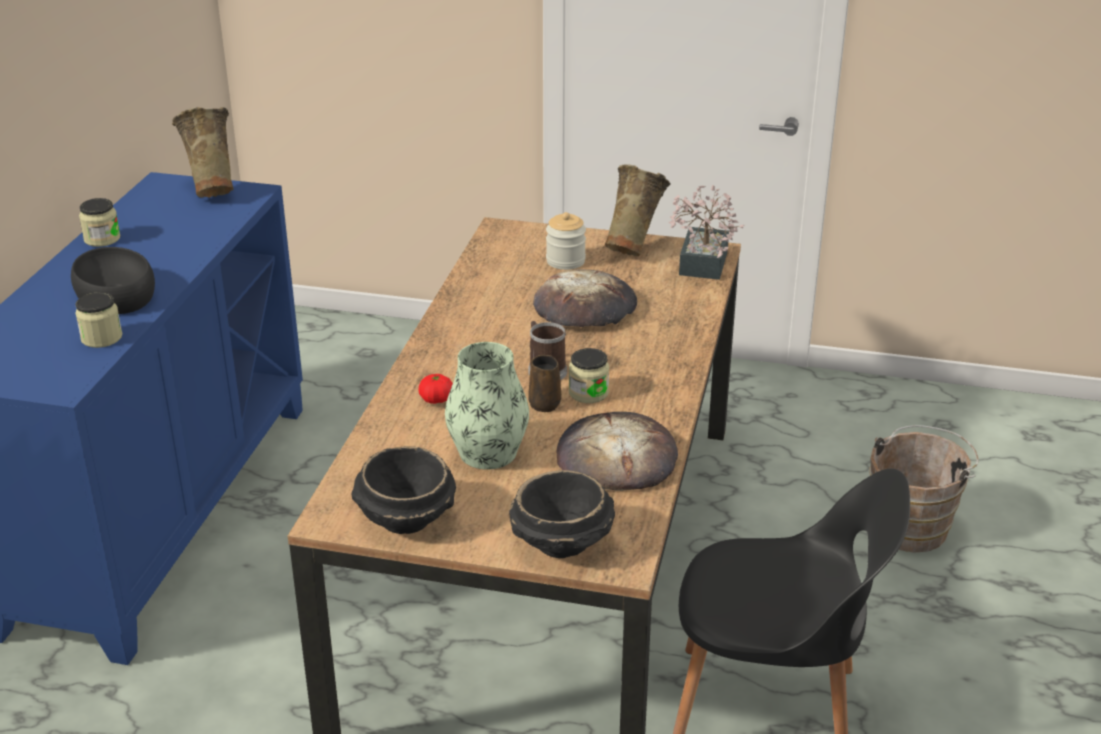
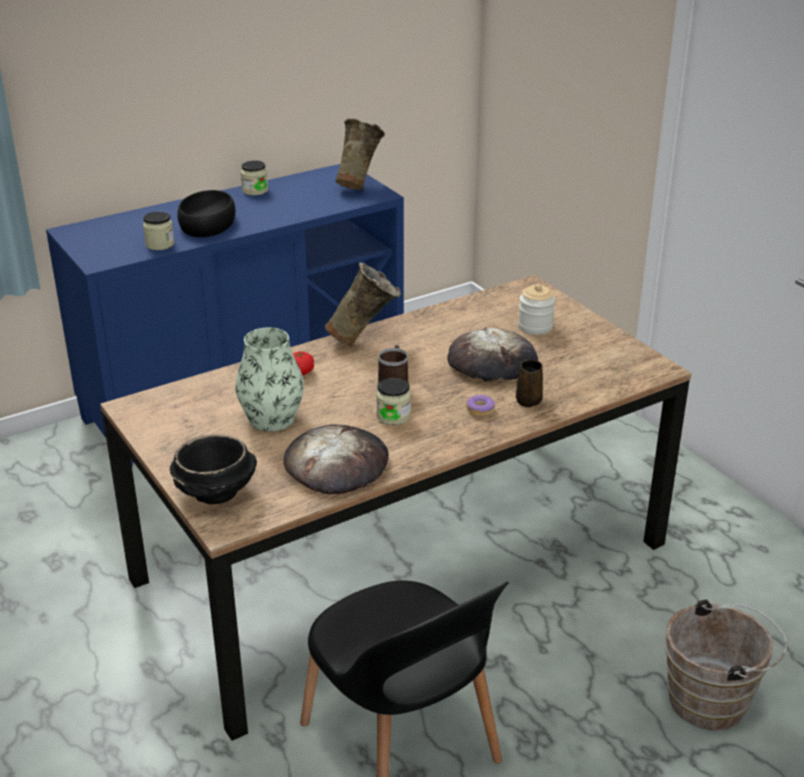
camera: 45 degrees right, 0 degrees up
black bowl [352,446,456,534] -> none
brown mug [528,355,561,412] -> brown mug moved to [516,359,543,407]
beige vase [605,164,671,256] -> beige vase moved to [325,263,401,347]
potted plant [669,185,744,280] -> none
none -> donut [467,395,495,416]

